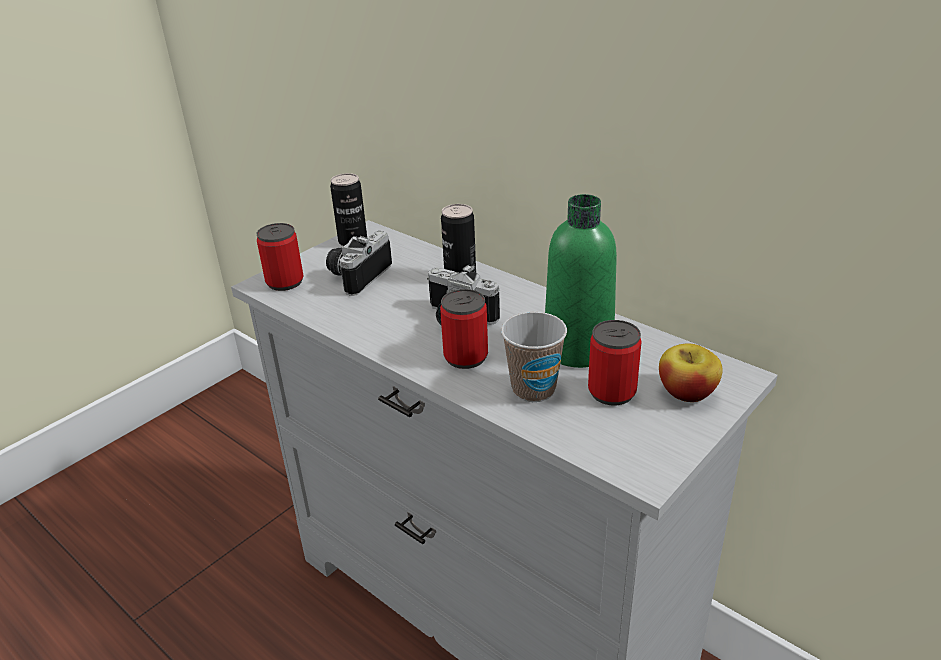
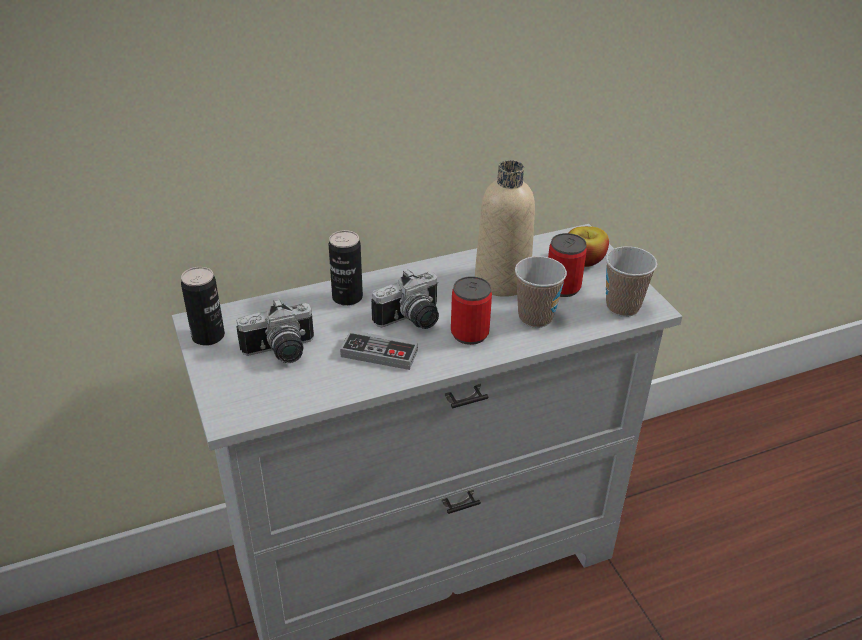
camera: 65 degrees left, 5 degrees up
can [257,223,303,291] -> none
camera [326,231,392,296] -> camera turned 75 degrees counterclockwise [236,299,314,363]
green bottle [545,194,617,368] -> beige bottle [475,160,535,297]
none -> game controller [340,330,418,370]
none -> cup [606,246,657,317]

